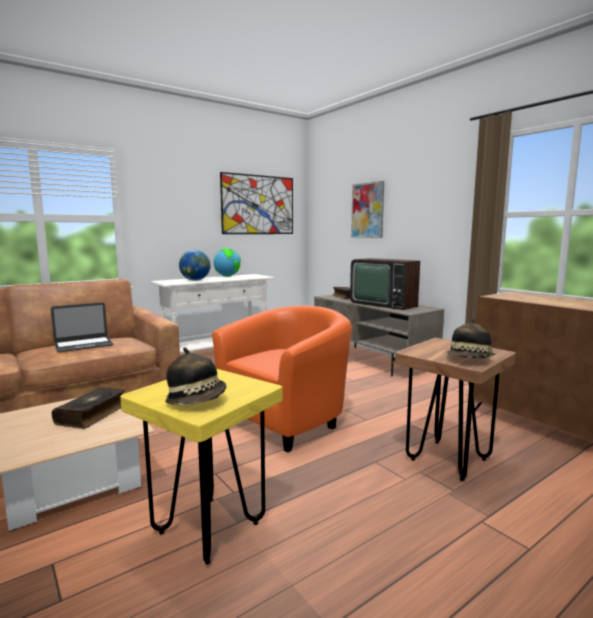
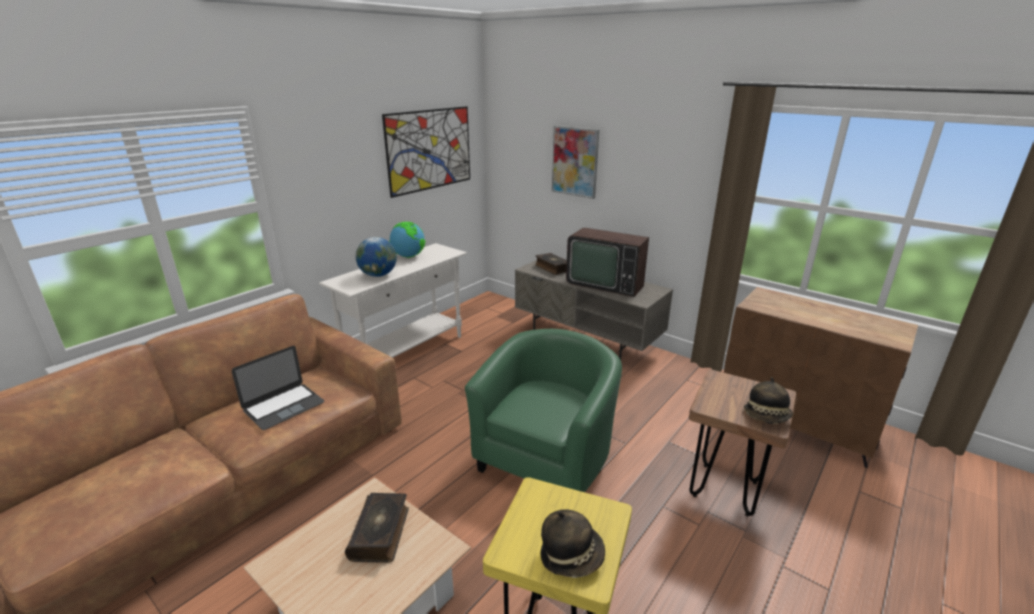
camera: 15 degrees left, 15 degrees up
orange armchair [212,306,352,453] -> green armchair [465,329,622,492]

